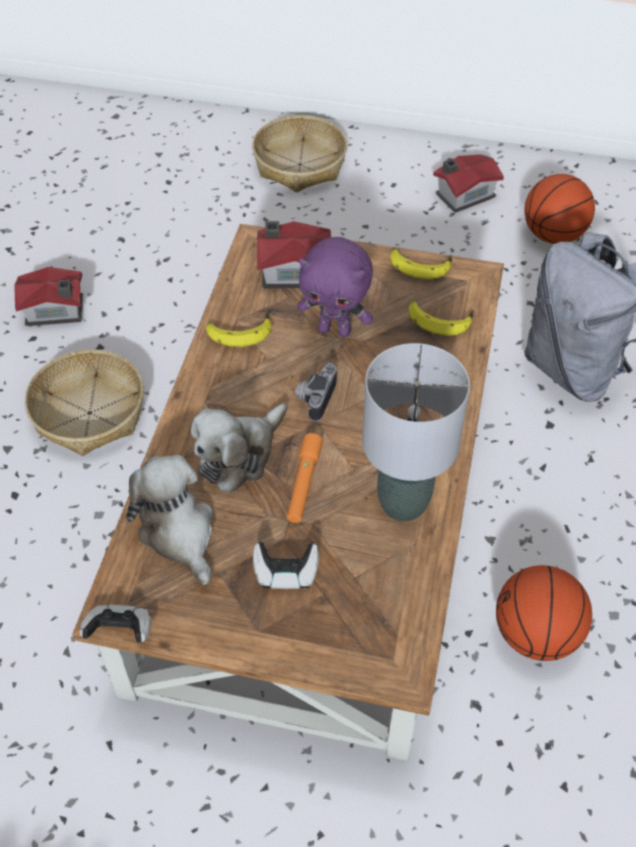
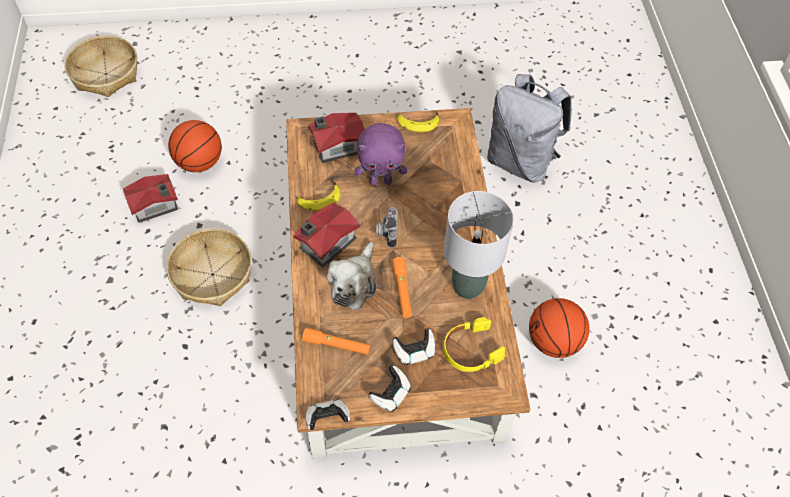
camera: 20 degrees left, 5 degrees up
plush toy [126,455,213,585] -> orange flashlight [302,327,370,355]
basket [252,115,347,192] -> basket moved to [64,36,137,97]
banana [409,301,474,336] -> none
toy house [433,154,504,213] -> toy house moved to [293,203,360,267]
basketball [524,174,595,244] -> basketball moved to [168,120,222,172]
none -> game controller [368,365,411,412]
none -> yellow headphones [444,317,505,372]

